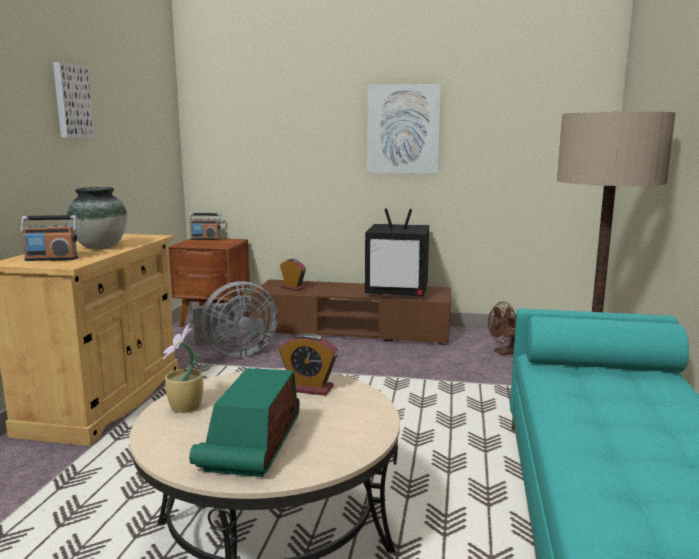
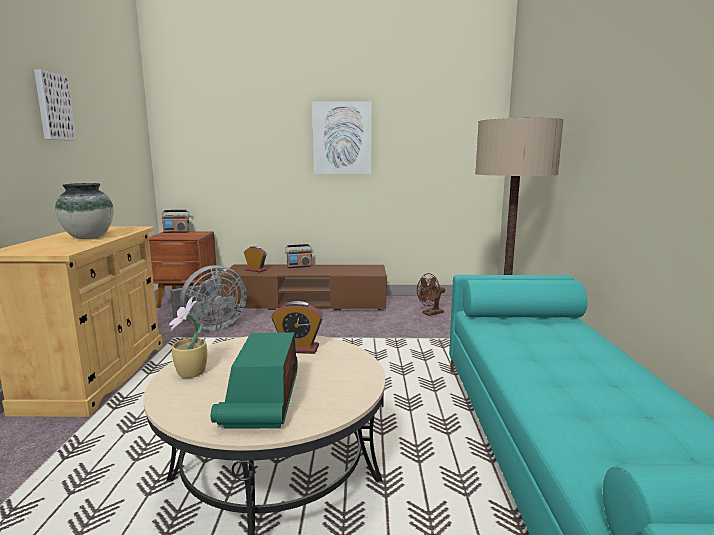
camera: 10 degrees left, 0 degrees up
radio [20,215,78,261] -> radio moved to [285,244,312,268]
television [365,208,429,296] -> none

